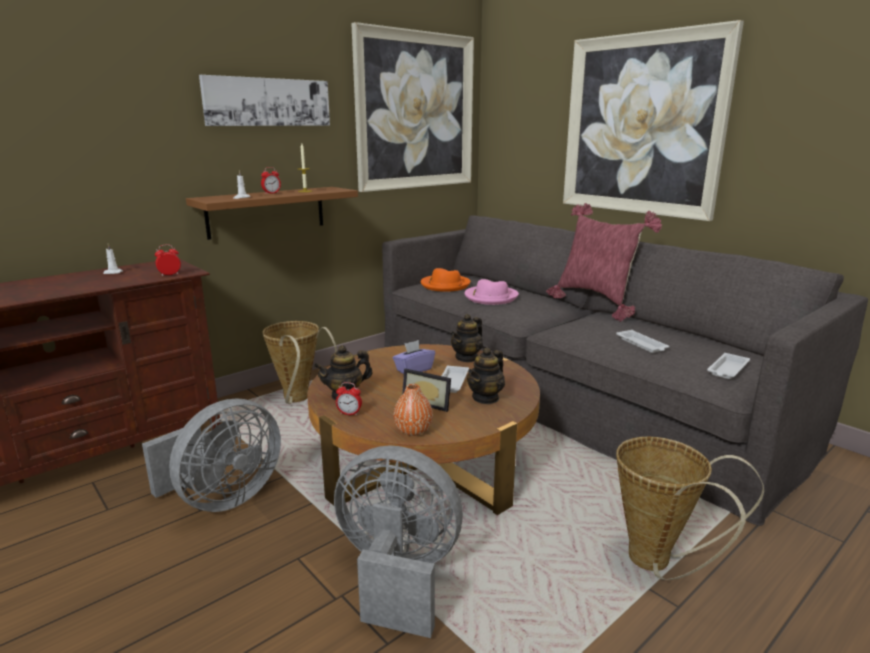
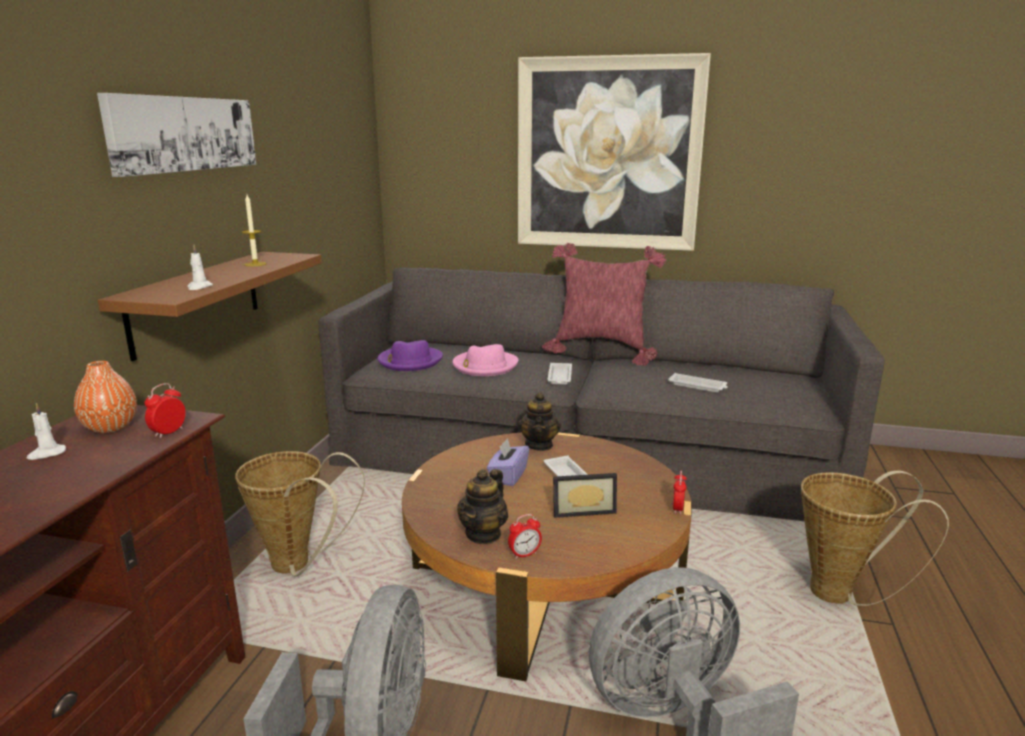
camera: 35 degrees left, 0 degrees up
alarm clock [261,167,281,194] -> alarm clock moved to [673,471,687,515]
picture [351,22,474,192] -> none
orange vase [394,384,433,436] -> orange vase moved to [74,361,137,433]
orange hat [421,268,471,292] -> purple hat [377,340,443,371]
teapot [467,347,505,404] -> none
white tray [707,353,750,379] -> white tray moved to [547,363,572,385]

